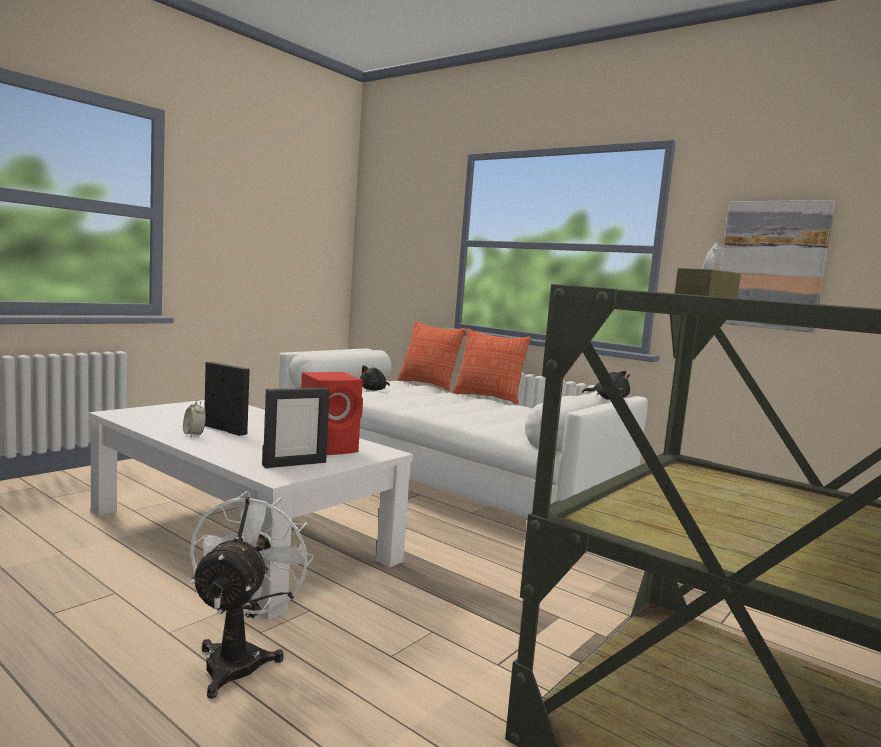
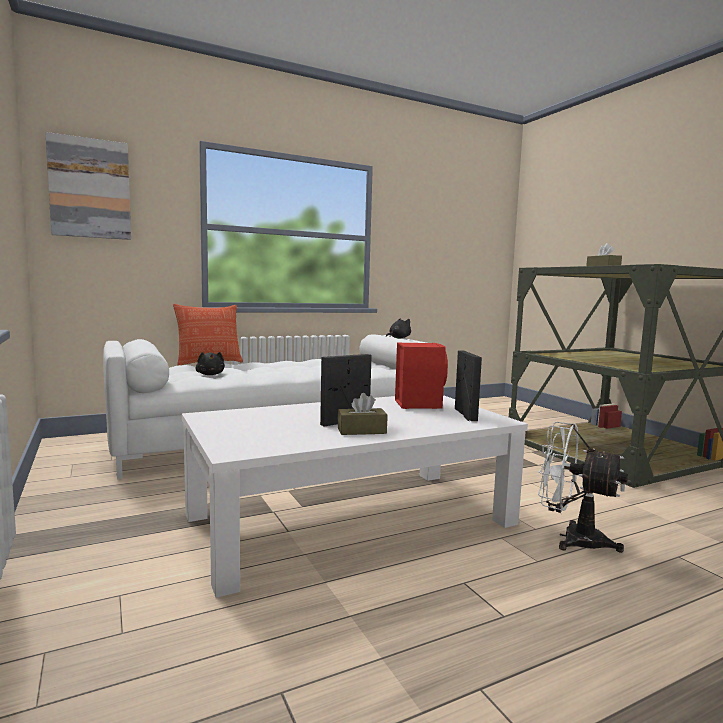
camera: 65 degrees left, 0 degrees up
alarm clock [183,399,206,437] -> brown tissue box [338,393,388,435]
orange pillow [452,329,531,404] -> none
picture [720,200,835,333] -> picture moved to [45,132,131,240]

